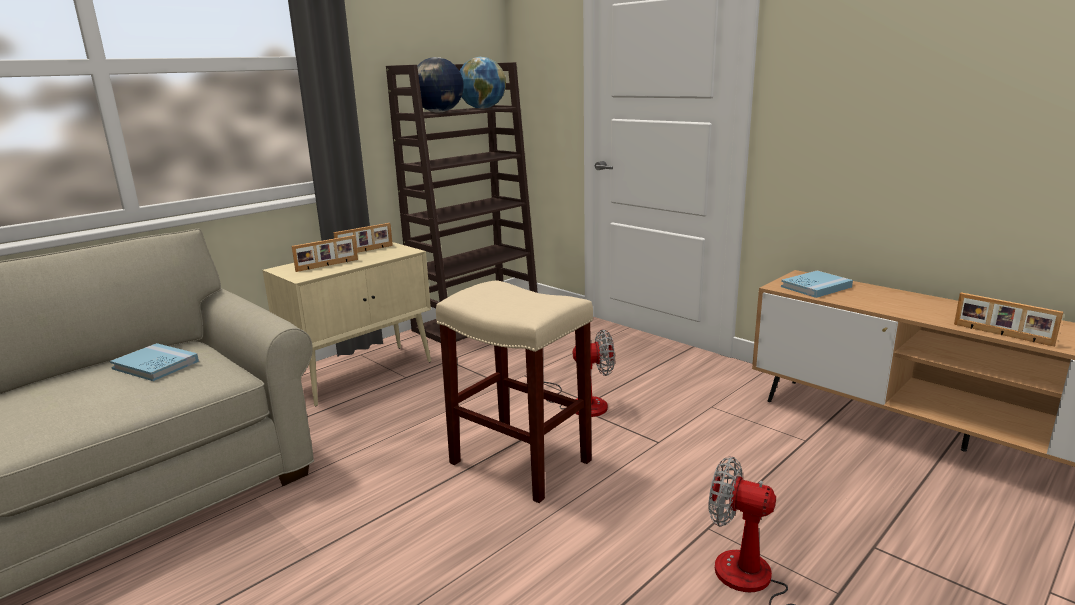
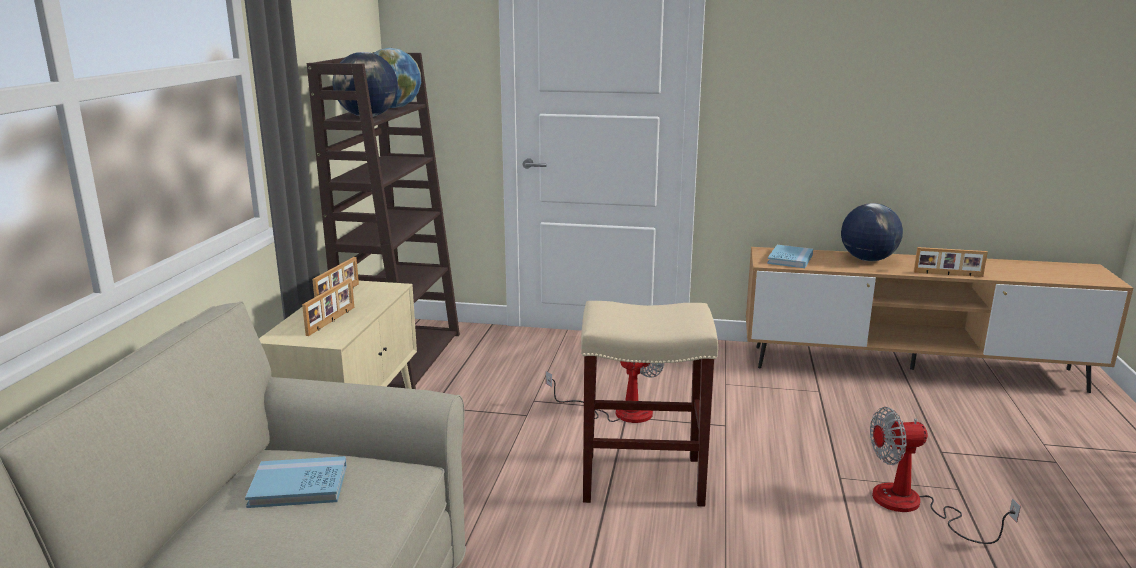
camera: 35 degrees left, 0 degrees up
none -> globe [841,203,903,261]

